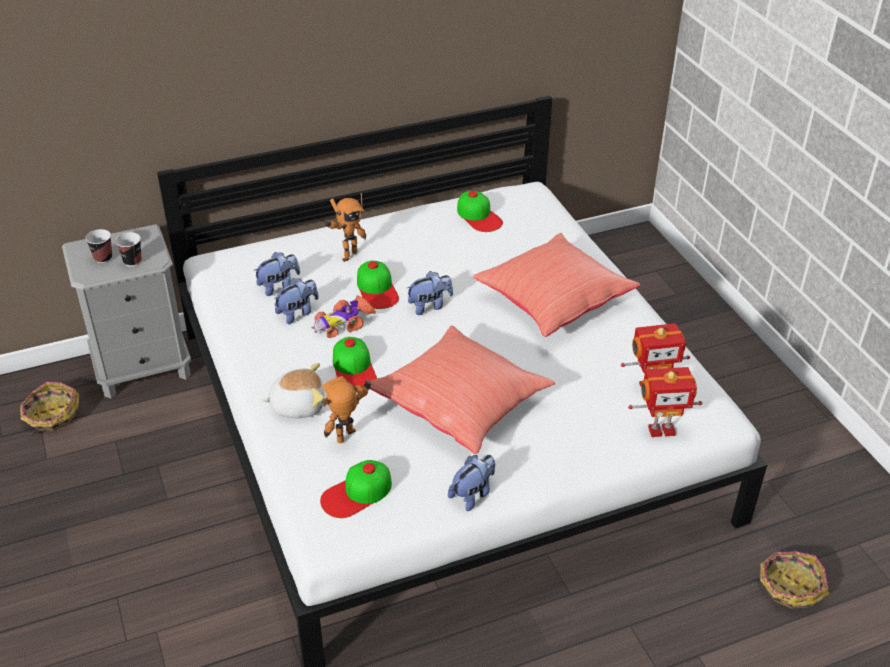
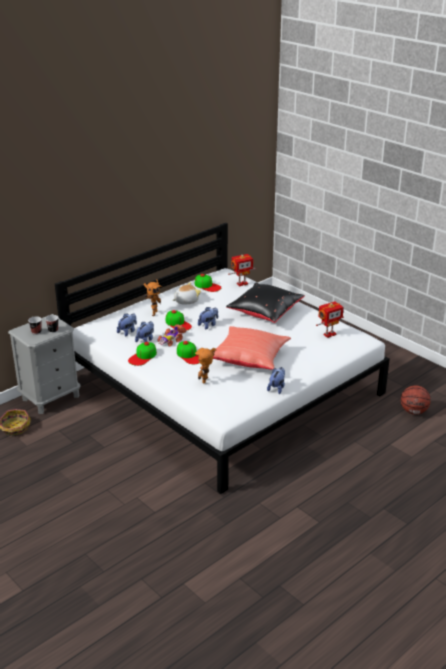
camera: 20 degrees left, 10 degrees down
plush toy [261,363,324,418] -> plush toy moved to [172,282,201,305]
cap [320,460,392,518] -> cap moved to [128,342,157,366]
red pillow [473,233,640,337] -> black pillow [226,283,305,323]
toy robot [628,367,702,437] -> toy robot moved to [228,254,256,286]
basket [751,551,829,609] -> basketball [401,385,431,415]

